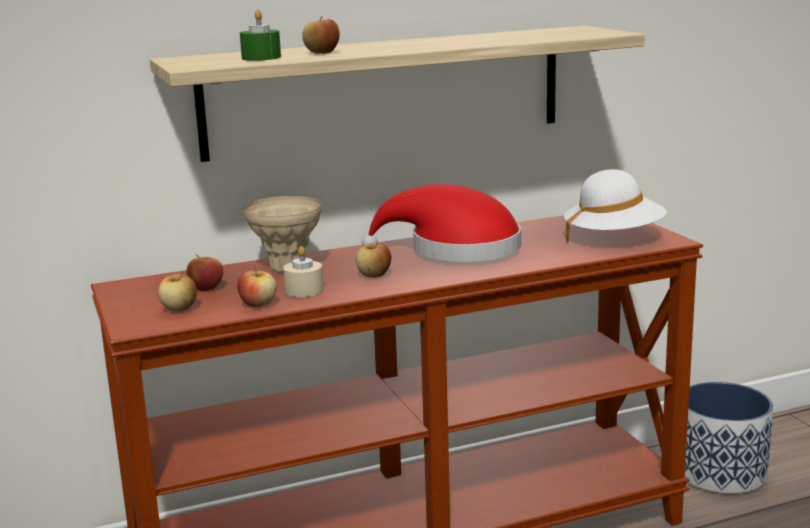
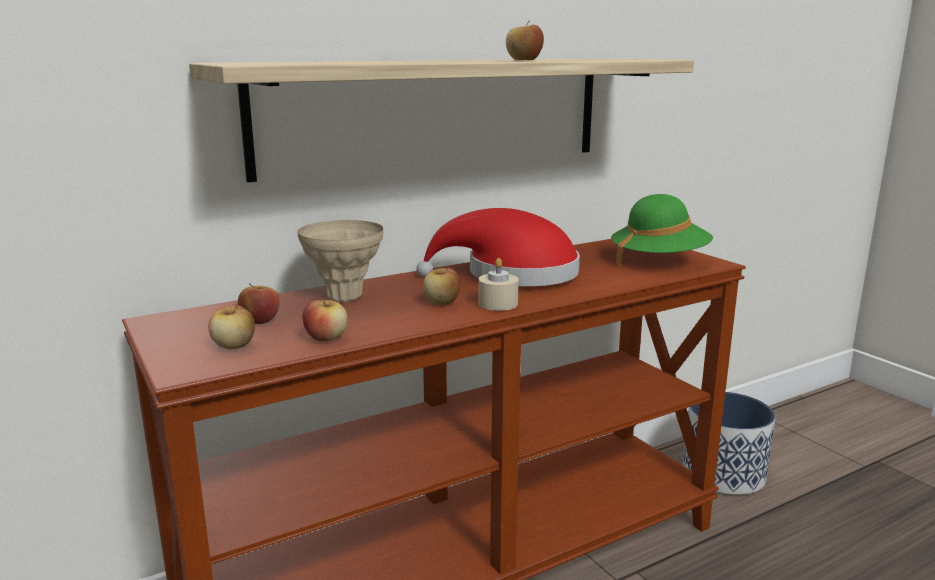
camera: 10 degrees left, 0 degrees up
green candle [240,10,281,61] -> none
beige candle [283,246,324,297] -> beige candle moved to [478,258,519,311]
apple [302,16,340,54] -> apple moved to [506,21,544,60]
white hat [564,169,667,244] -> green hat [611,194,713,267]

